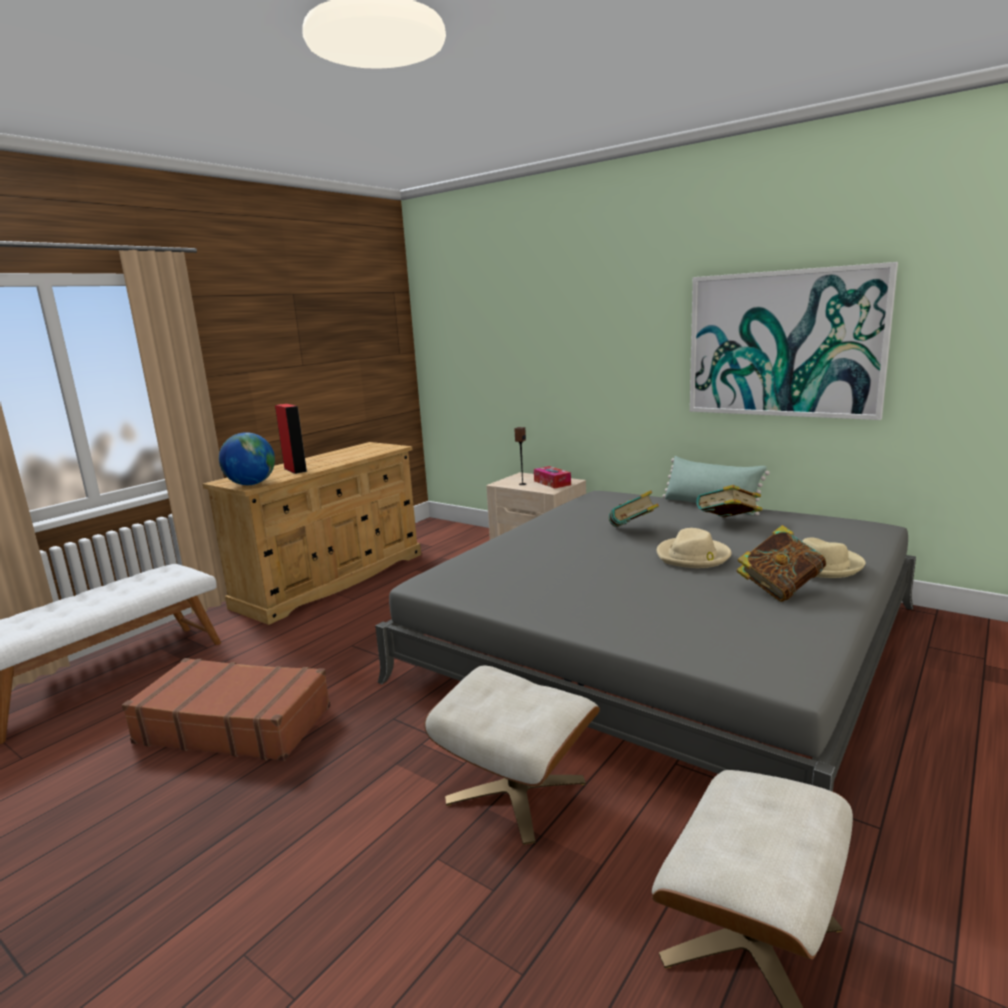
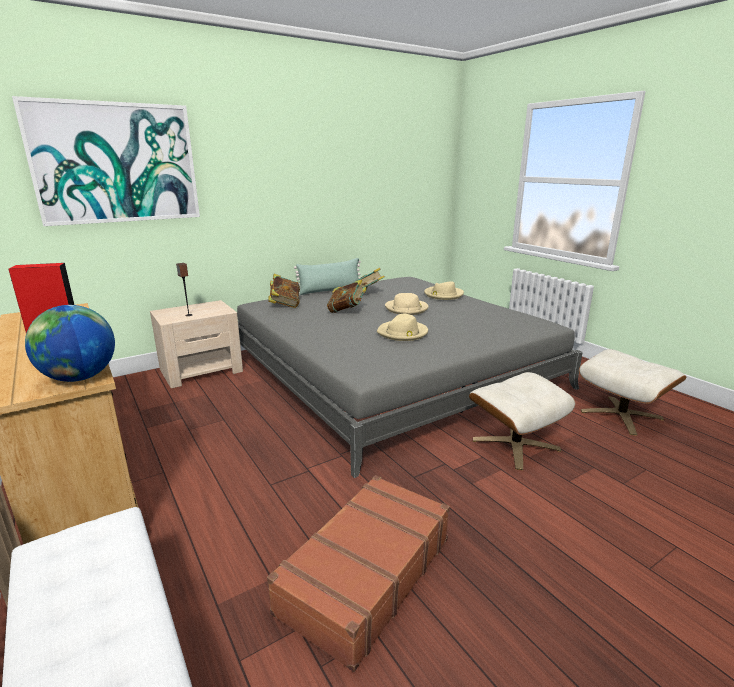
camera: 70 degrees left, 5 degrees up
tissue box [534,466,571,489] -> none
picture [690,262,898,420] -> picture moved to [12,96,200,226]
book [737,525,826,602] -> book moved to [268,274,300,308]
none -> beige hat [377,314,428,341]

